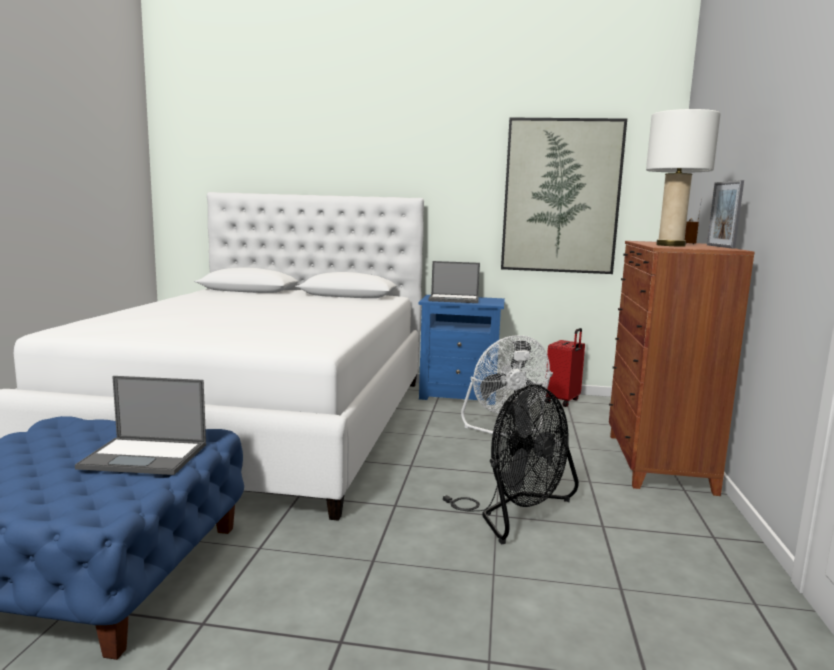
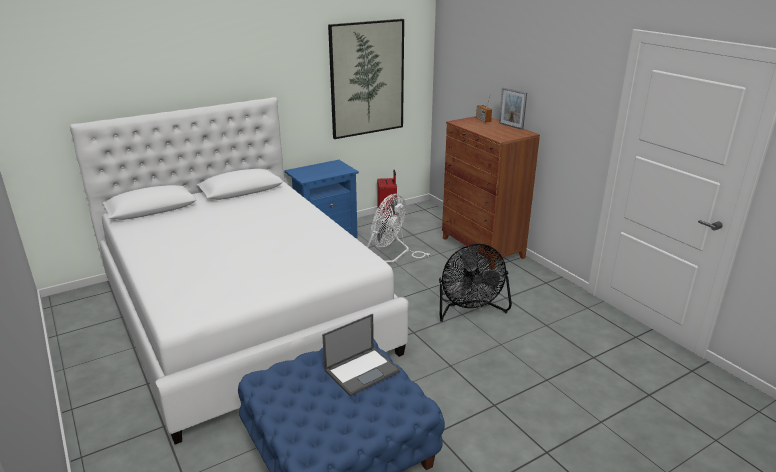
camera: 40 degrees left, 15 degrees up
laptop [428,261,480,303] -> none
black fan [443,384,579,545] -> black fan turned 75 degrees clockwise [439,244,512,322]
white table lamp [646,109,721,247] -> none

